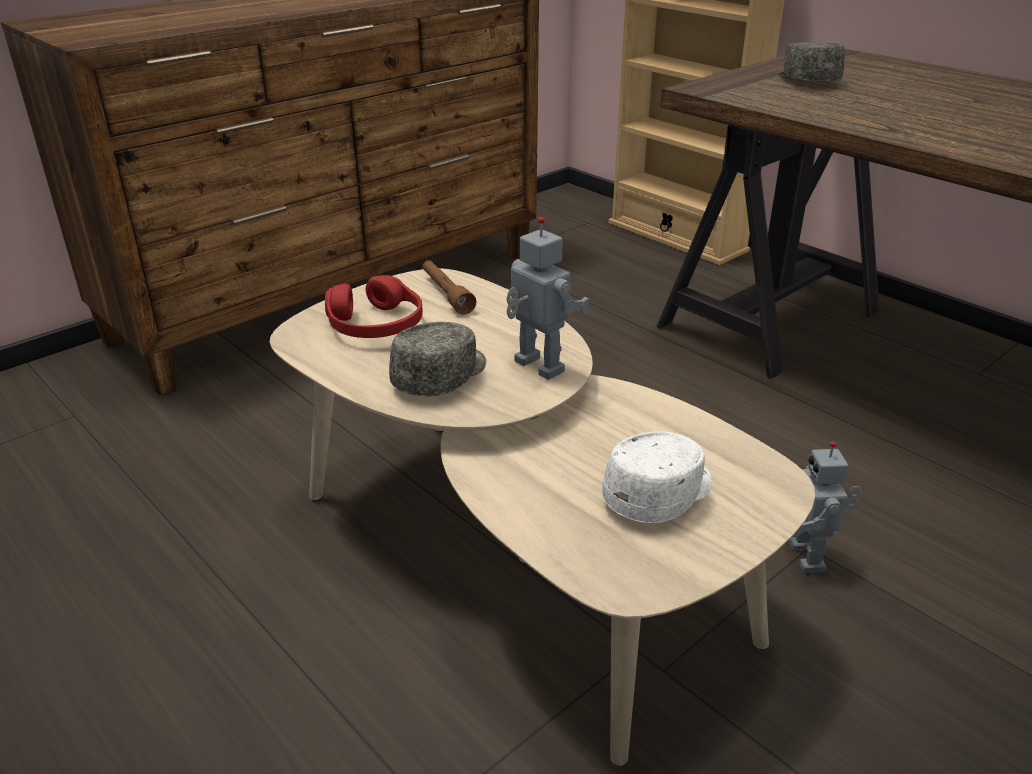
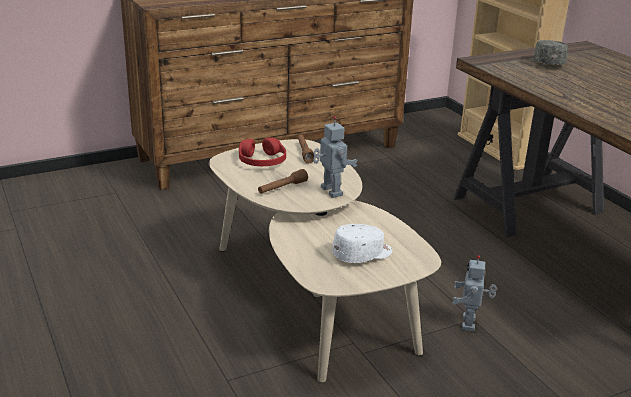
camera: 15 degrees right, 5 degrees down
grey cap [389,322,486,396] -> brown flashlight [258,169,308,194]

